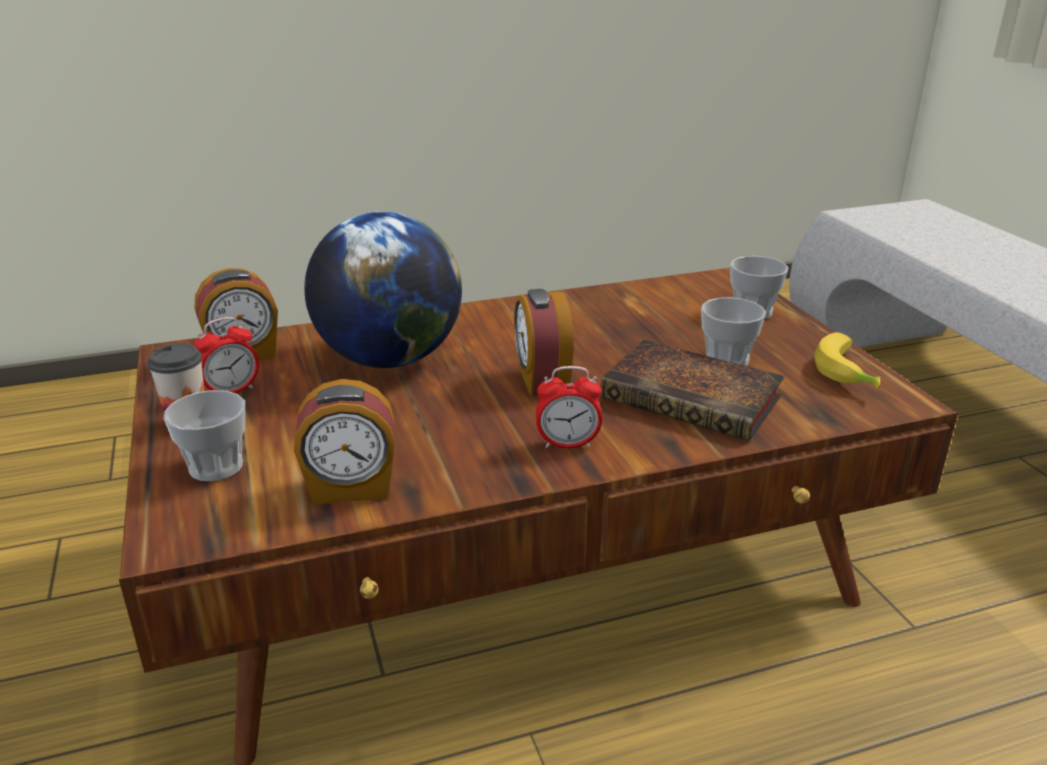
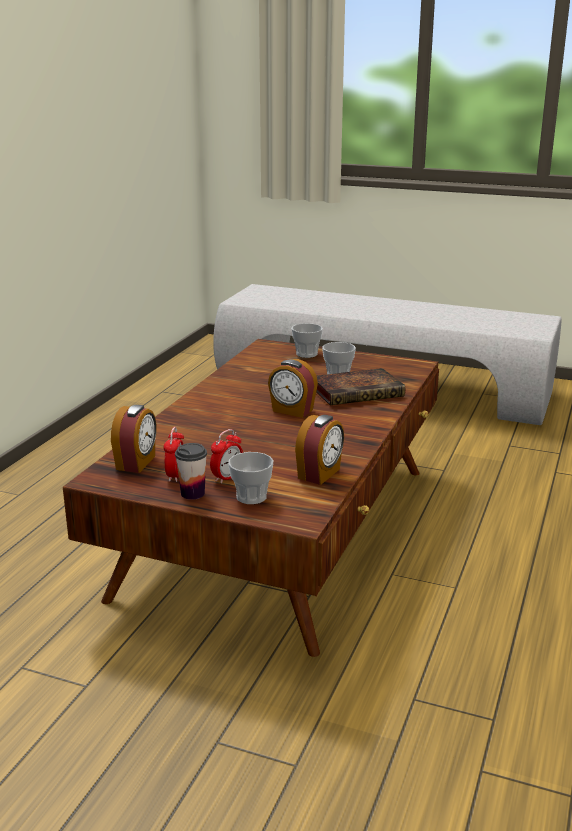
camera: 50 degrees left, 5 degrees down
globe [304,211,462,368] -> none
alarm clock [536,366,602,448] -> alarm clock moved to [210,429,243,484]
banana [814,332,880,389] -> none

